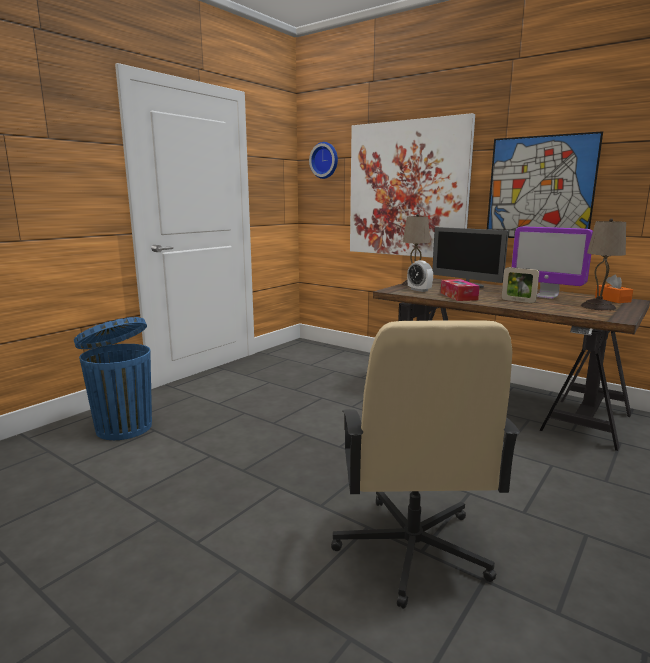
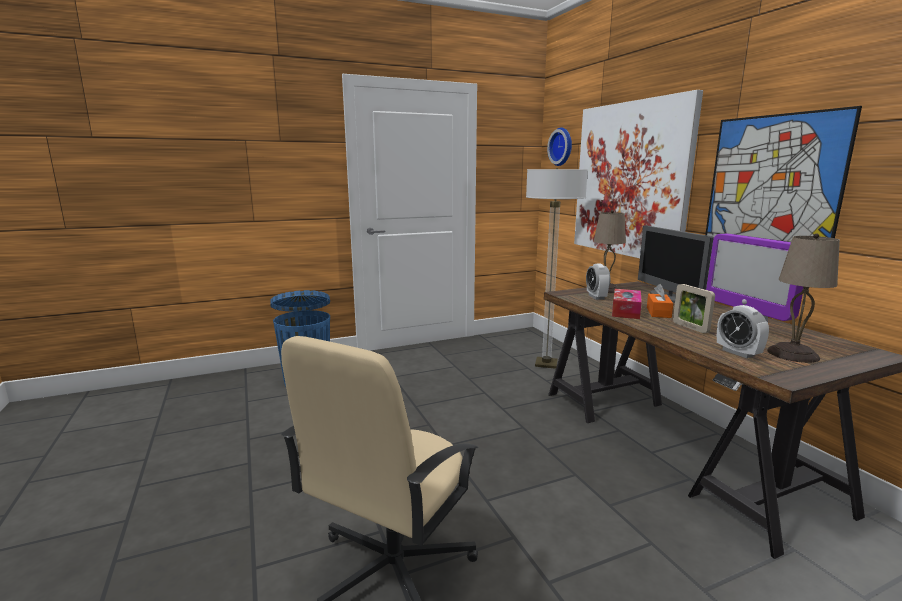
camera: 30 degrees right, 0 degrees up
orange tissue box [595,275,633,303] -> orange tissue box moved to [647,284,673,318]
none -> floor lamp [526,168,588,369]
none -> alarm clock [717,305,769,358]

